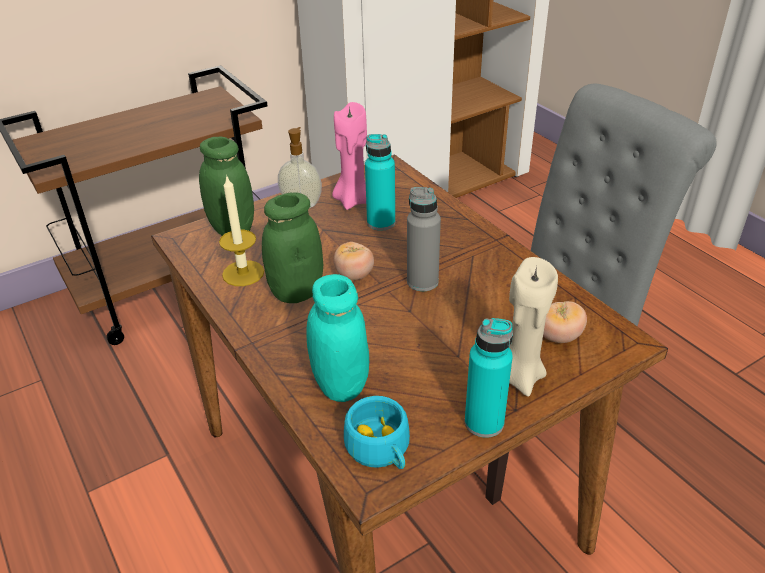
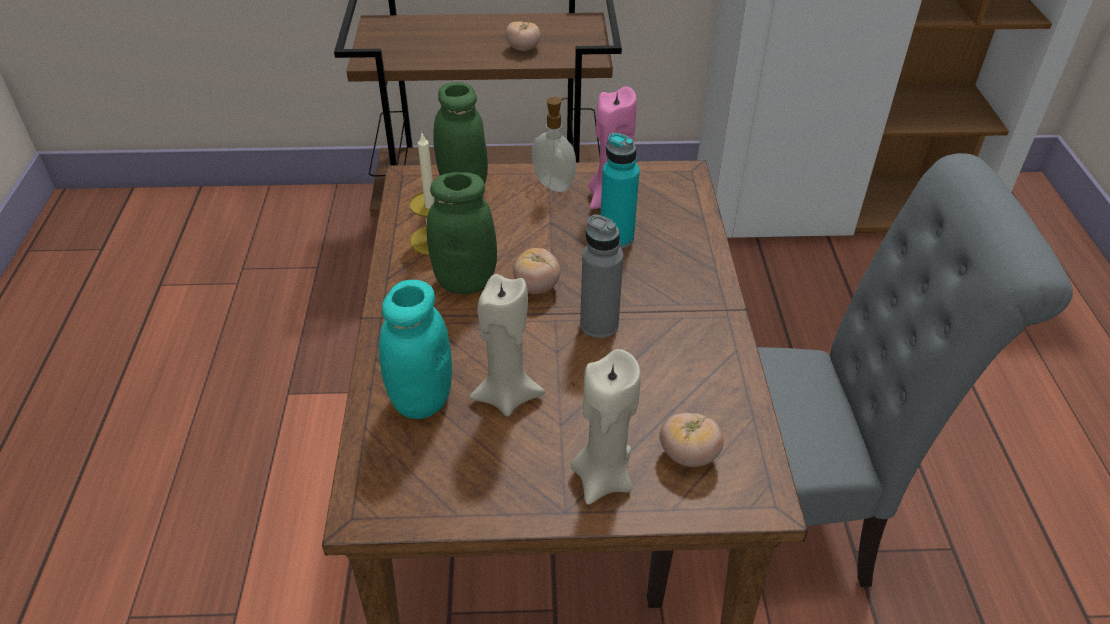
camera: 30 degrees right, 5 degrees up
turquoise cup [344,396,410,469] -> none
turquoise bottle [465,318,513,438] -> none
none -> beige candle [470,274,545,417]
none -> tomato [505,21,541,51]

